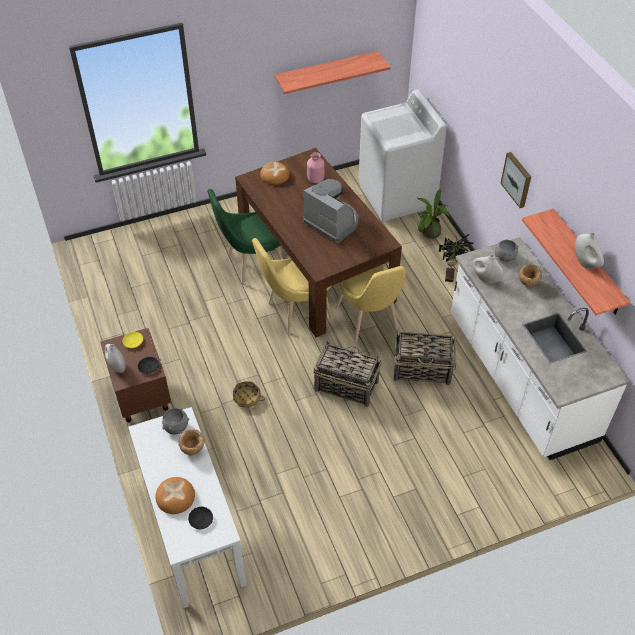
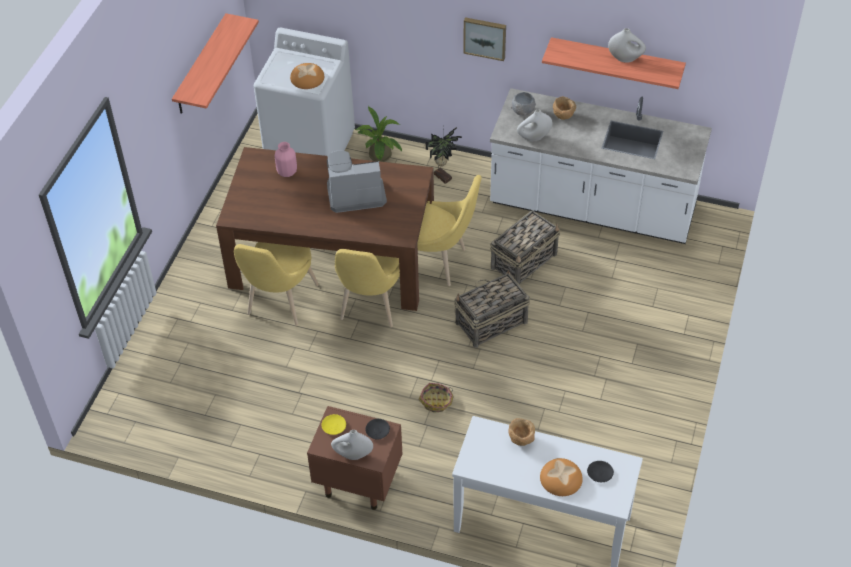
camera: 50 degrees left, 0 degrees up
grey bowl [162,408,189,435] -> none
green chair [207,189,283,285] -> yellow chair [234,242,319,326]
bread [260,162,290,185] -> bread moved to [290,63,325,89]

